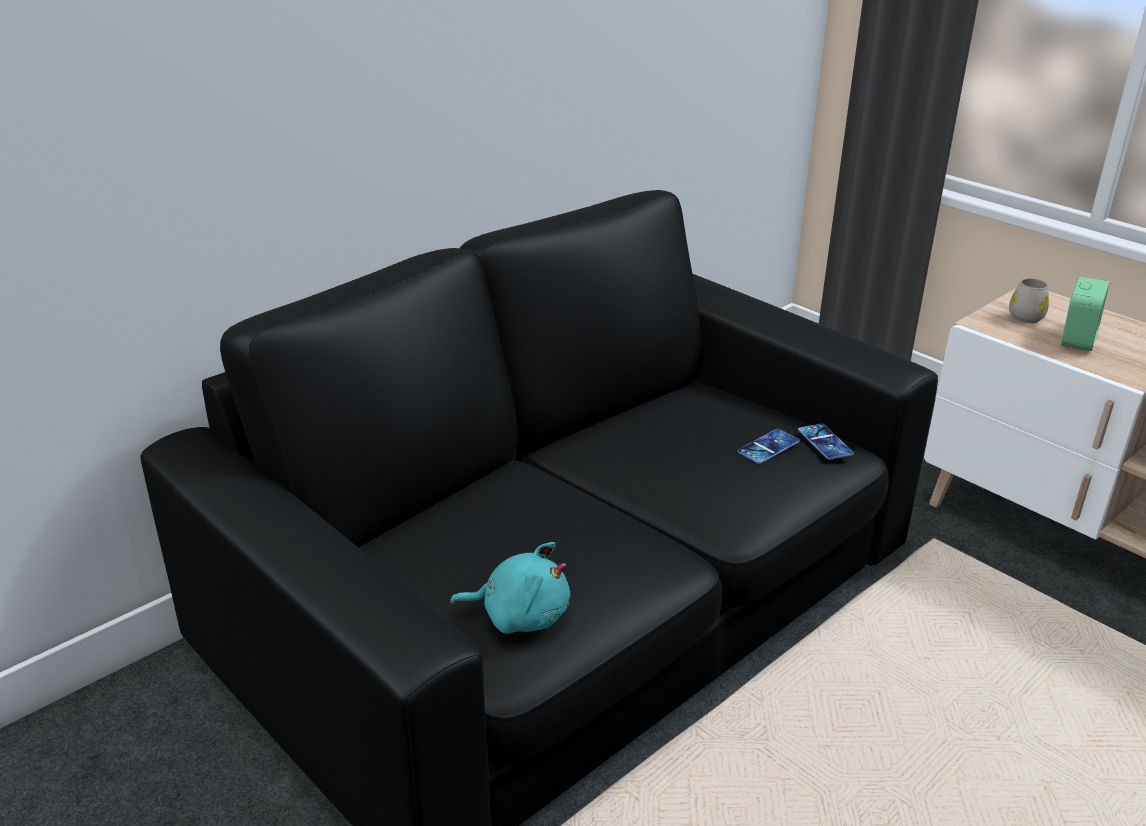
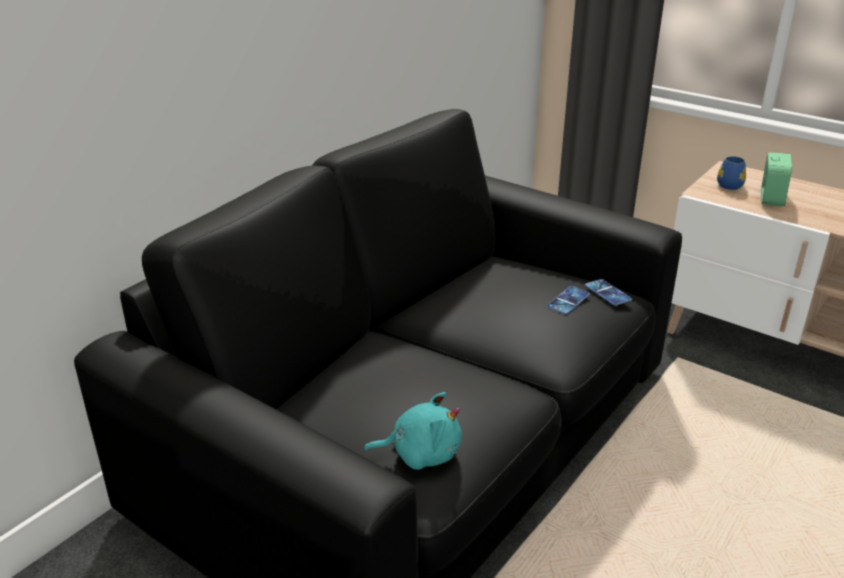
camera: 10 degrees left, 0 degrees up
white mug [1009,278,1049,323] -> blue mug [717,156,746,190]

